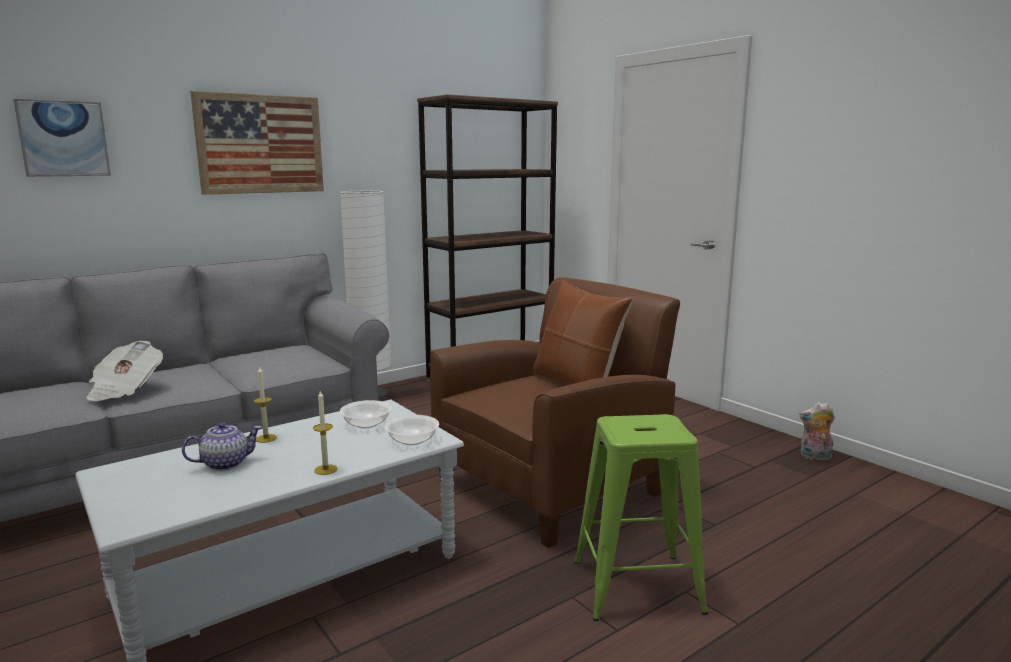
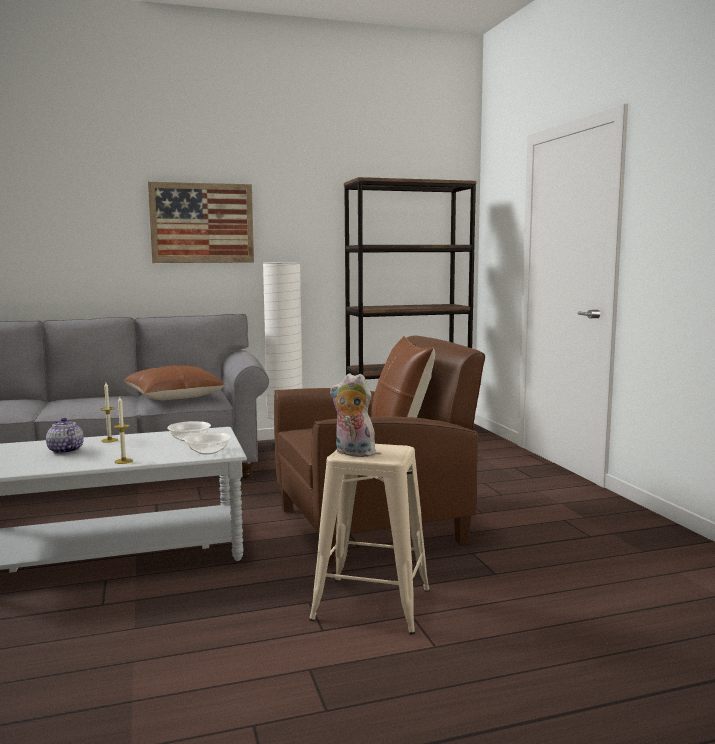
camera: 20 degrees right, 5 degrees down
picture [13,99,111,177] -> none
newspaper [86,341,163,401] -> none
teapot [182,422,262,471] -> teapot turned 120 degrees counterclockwise [46,418,84,454]
green stool [574,414,708,621] -> beige stool [309,444,430,634]
plush toy [799,402,835,461] -> plush toy moved to [330,373,380,457]
none -> brown pillow [124,365,225,400]

